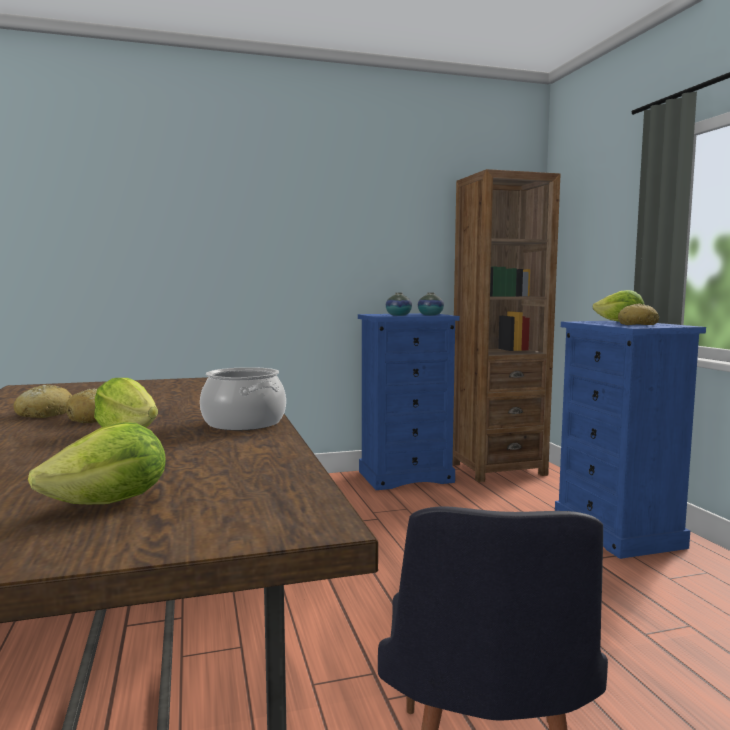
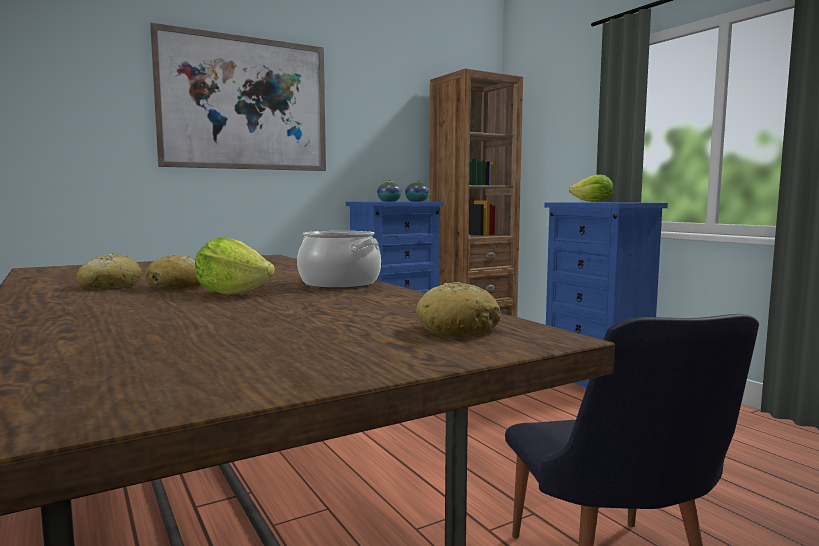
camera: 15 degrees left, 0 degrees up
lettuce [28,422,166,504] -> none
bread [618,303,659,325] -> bread moved to [416,282,501,334]
none -> picture [150,23,326,171]

